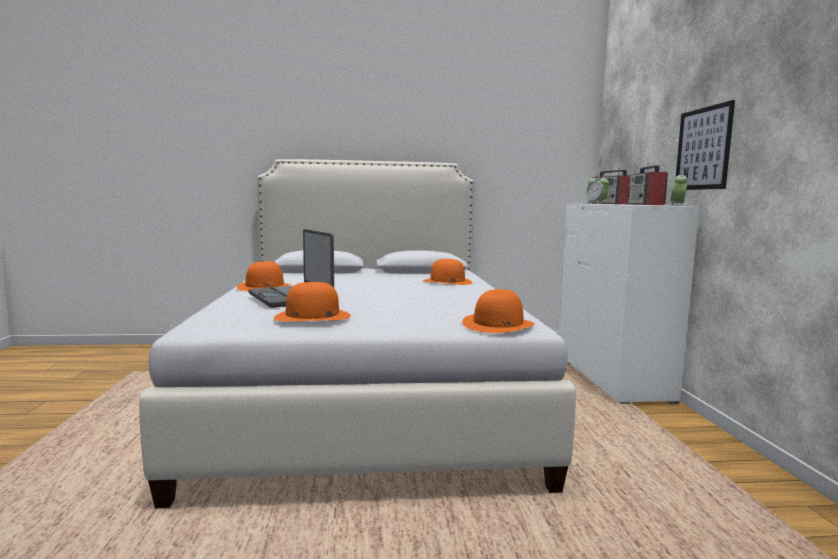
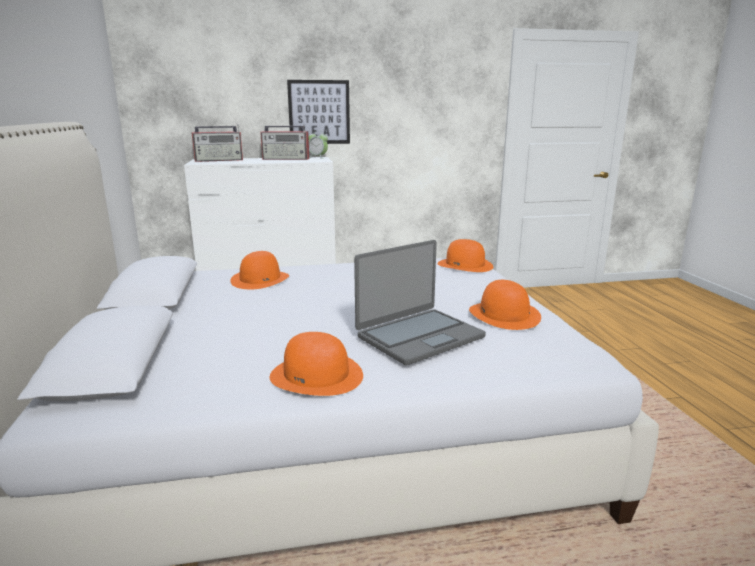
camera: 95 degrees left, 10 degrees up
alarm clock [585,177,609,204] -> none

